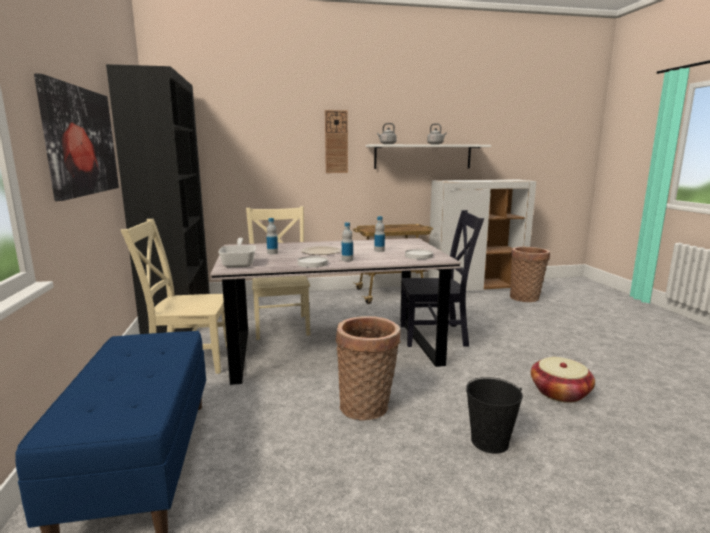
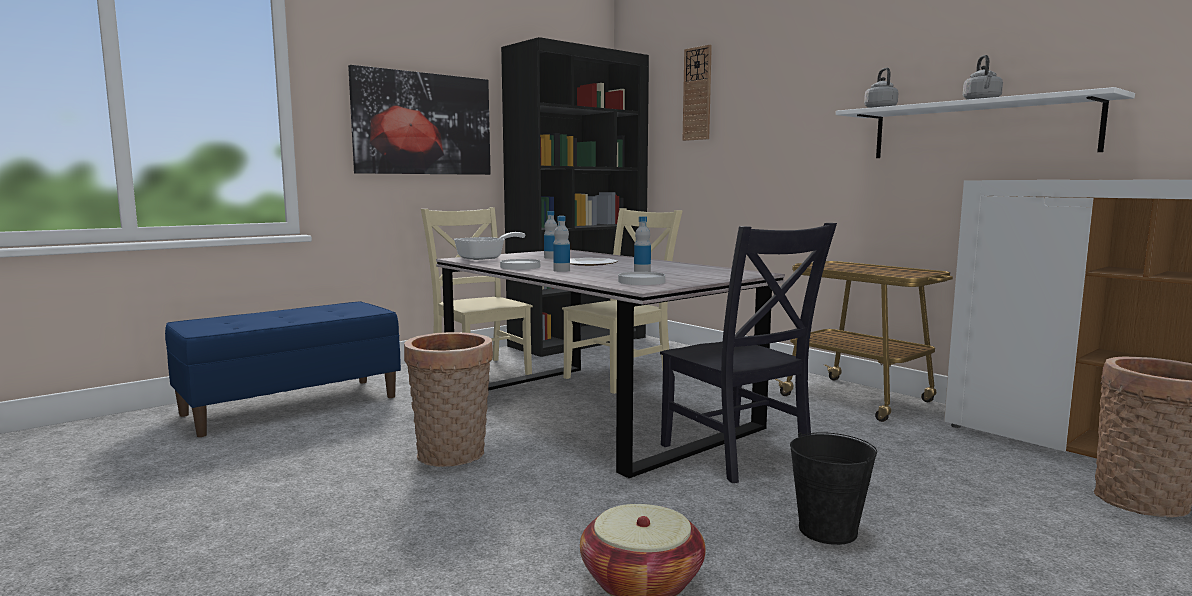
camera: 60 degrees right, 5 degrees down
wall clock [325,110,348,173] -> wall clock moved to [683,45,712,141]
black bucket [466,377,523,454] -> black bucket moved to [790,432,877,545]

